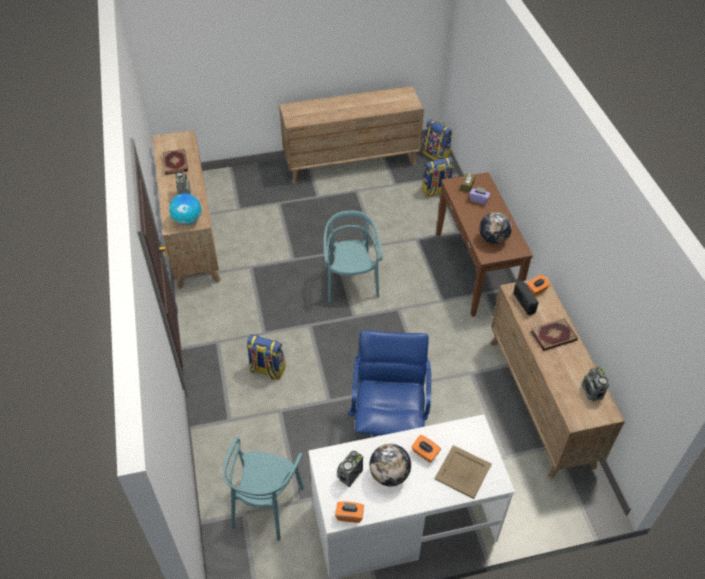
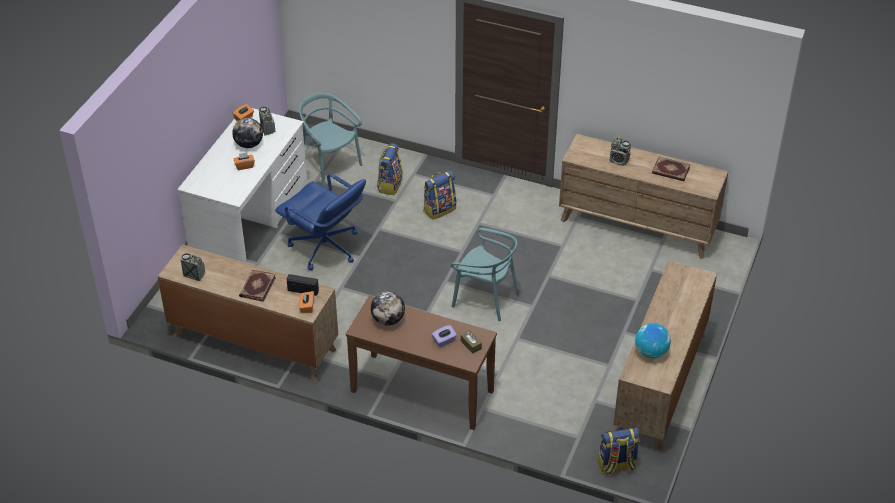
camera: 125 degrees right, 5 degrees down
globe [169,194,202,225] -> globe moved to [635,323,671,358]
backpack [422,157,453,198] -> backpack moved to [377,143,403,195]
beige tray [435,445,492,499] -> none

